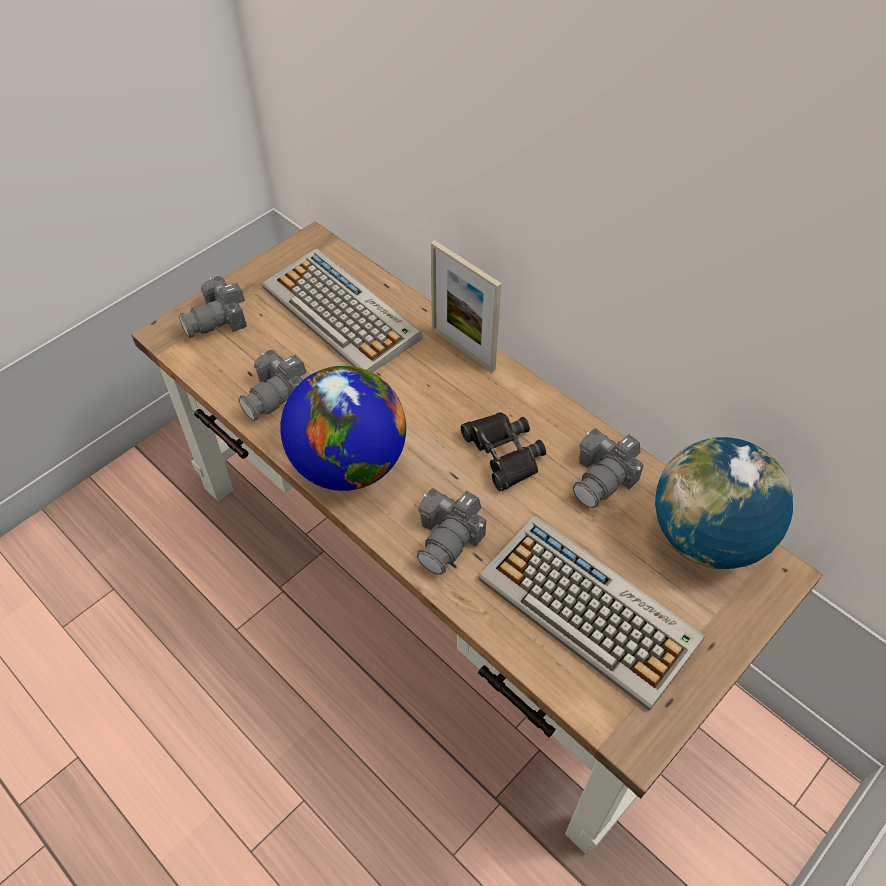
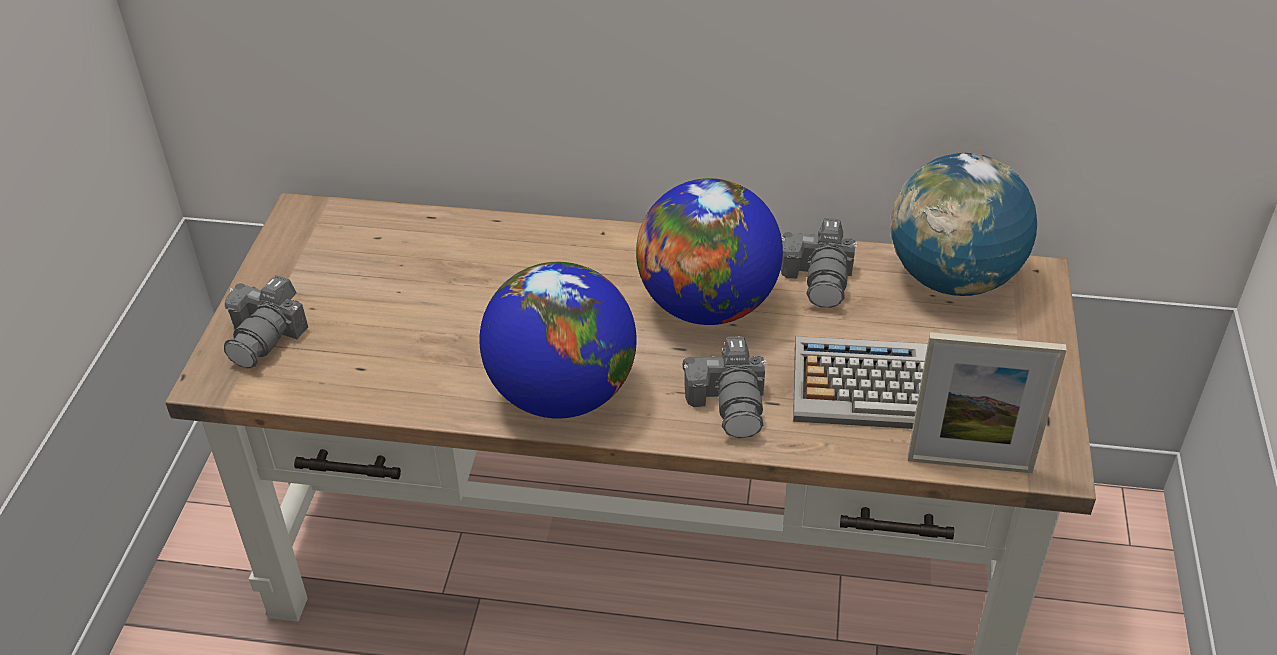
camera: 35 degrees left, 10 degrees down
camera [239,350,307,421] -> none
keyboard [262,248,423,372] -> none
picture frame [431,240,502,372] -> picture frame moved to [908,332,1066,473]
black binoculars [460,412,546,491] -> globe [636,178,783,325]

